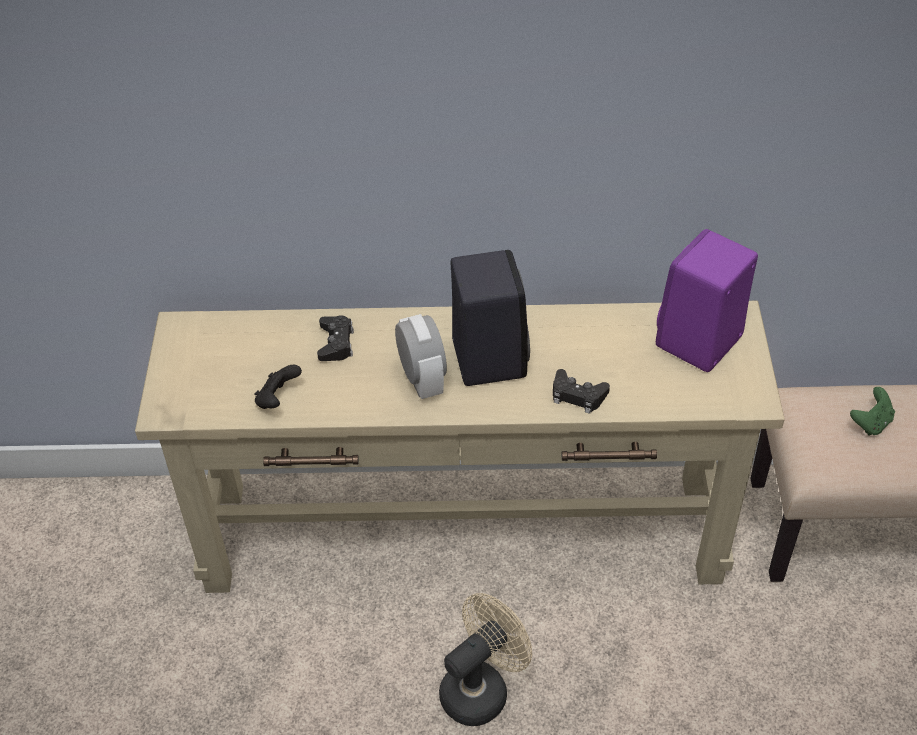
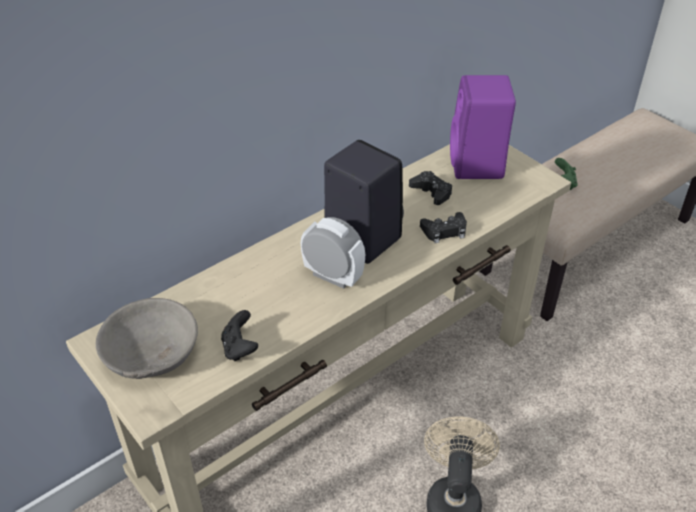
camera: 40 degrees left, 5 degrees down
black game controller [317,315,354,361] -> black game controller moved to [409,171,452,205]
none -> grey bowl [96,298,198,379]

